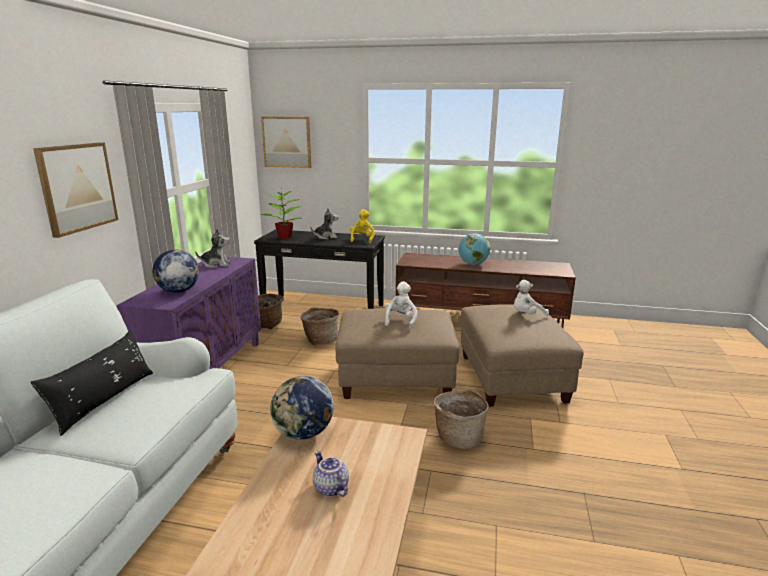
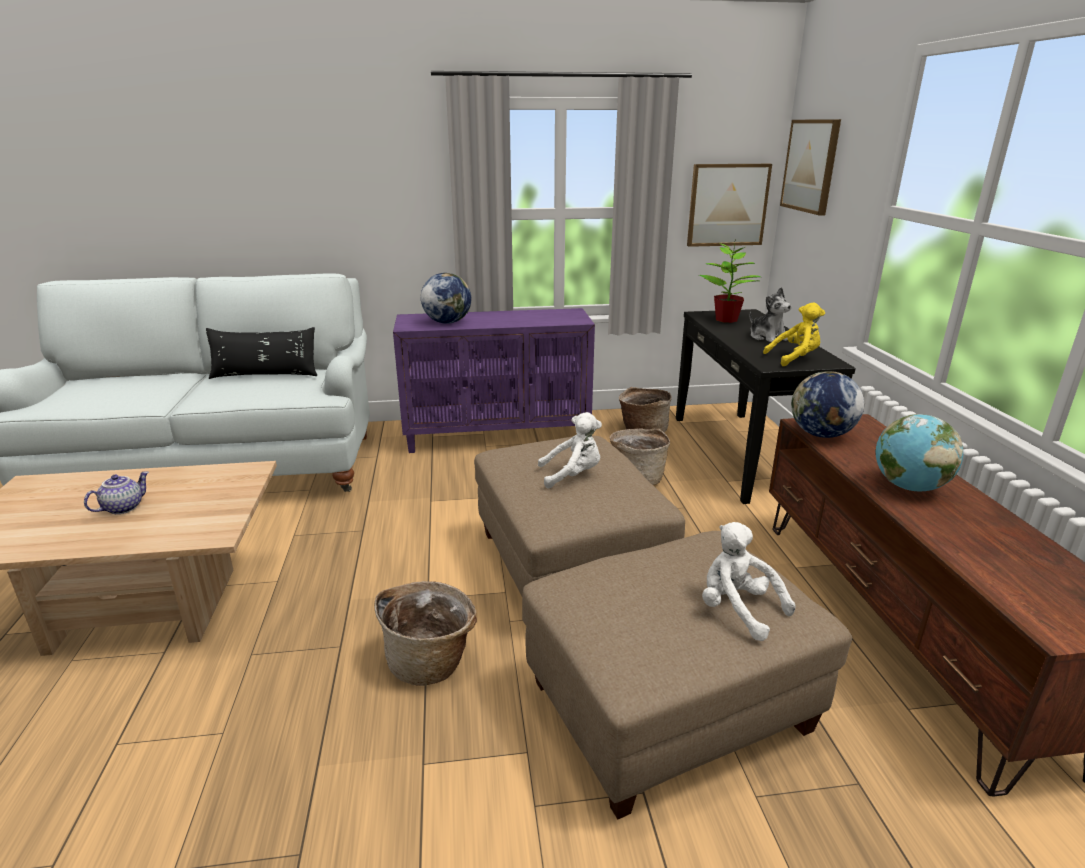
camera: 70 degrees right, 5 degrees up
picture [33,142,118,238] -> picture moved to [687,164,772,247]
plush toy [195,229,231,268] -> none
globe [270,376,334,440] -> globe moved to [791,371,864,438]

